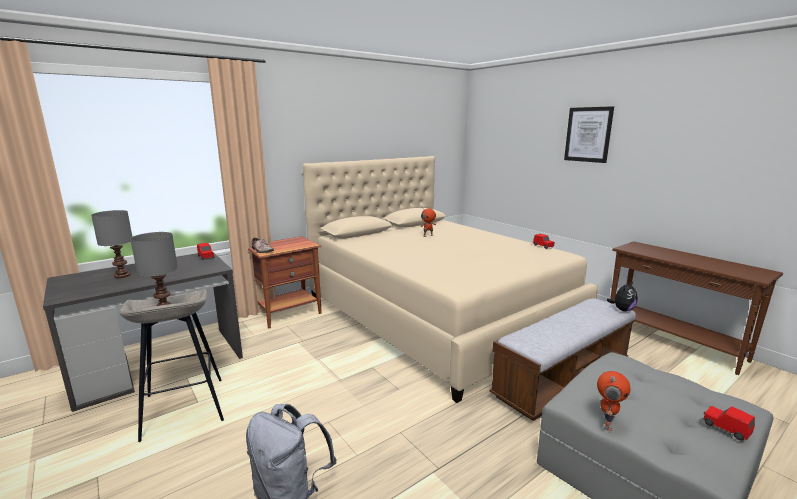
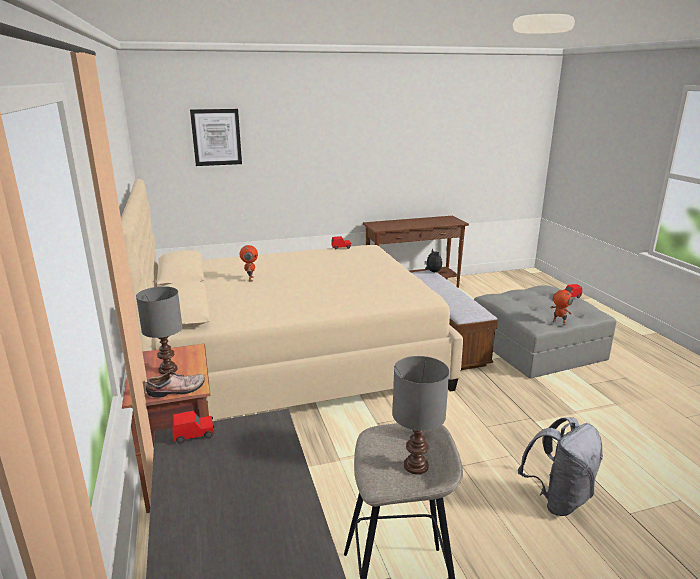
camera: 70 degrees left, 5 degrees up
grey table lamp [91,210,132,278] -> grey table lamp moved to [136,286,183,375]
picture [564,106,614,163] -> picture moved to [190,109,242,166]

